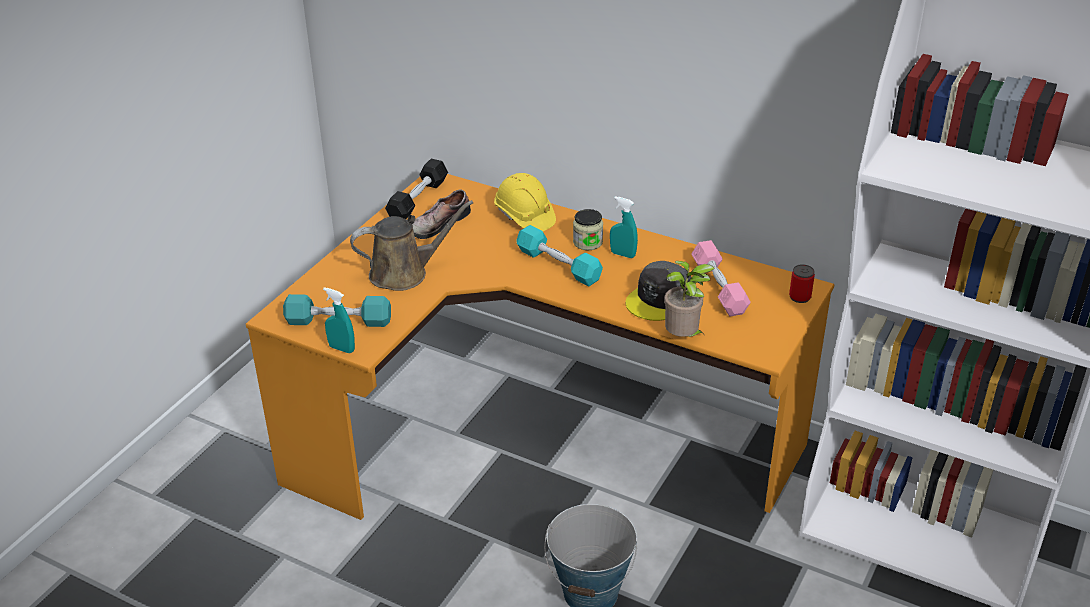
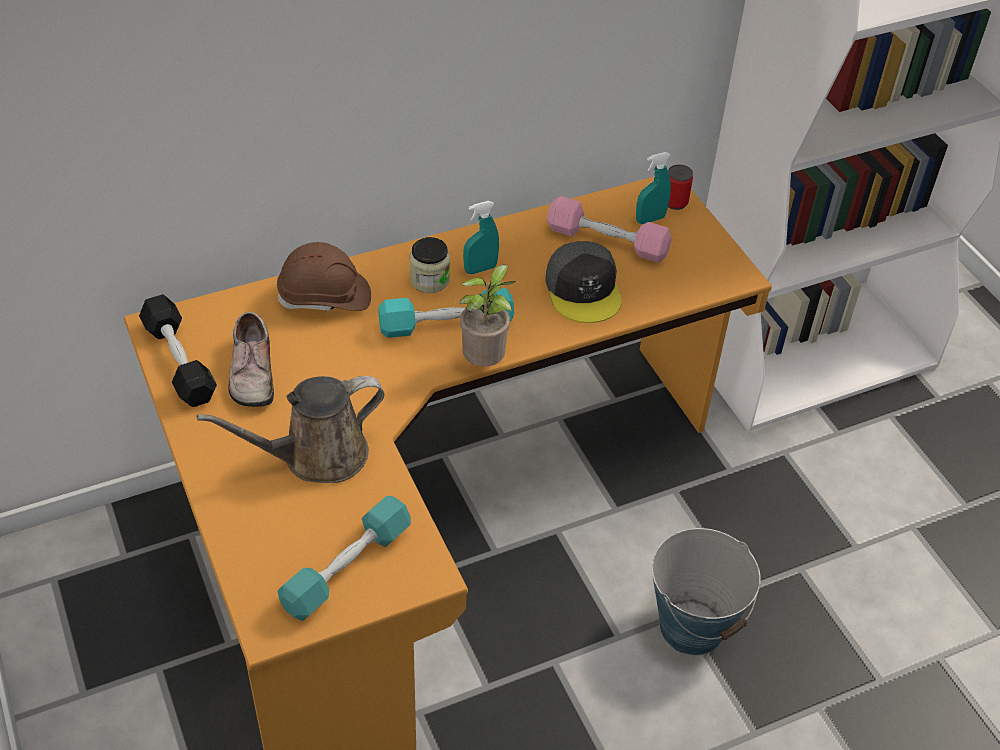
camera: 55 degrees left, 10 degrees up
turquoise spray bottle [323,287,355,353] -> turquoise spray bottle moved to [636,152,671,224]
brown watering can [350,200,473,291] -> brown watering can turned 135 degrees counterclockwise [197,376,384,483]
yellow hard hat [494,173,556,231] -> brown hard hat [277,242,371,311]
potted plant [664,261,715,337] -> potted plant moved to [459,264,516,366]

